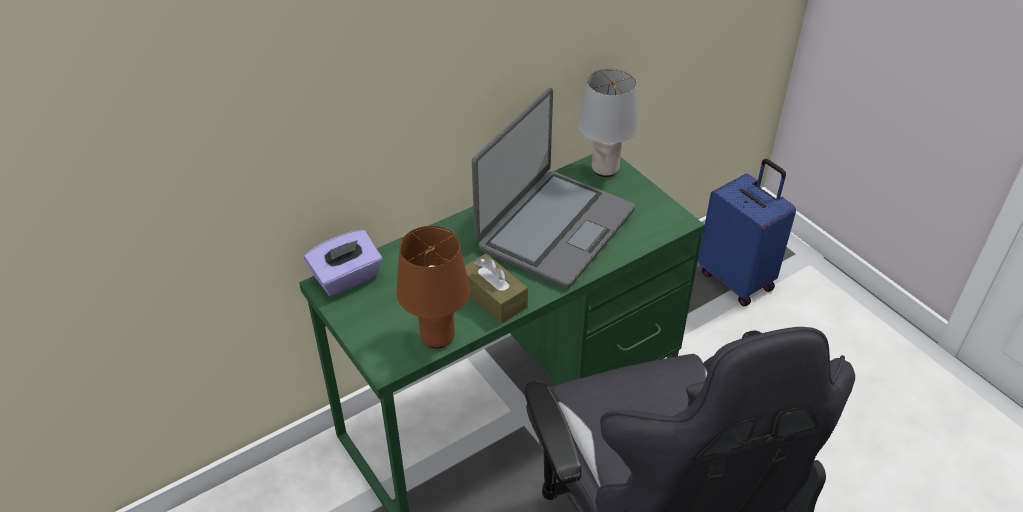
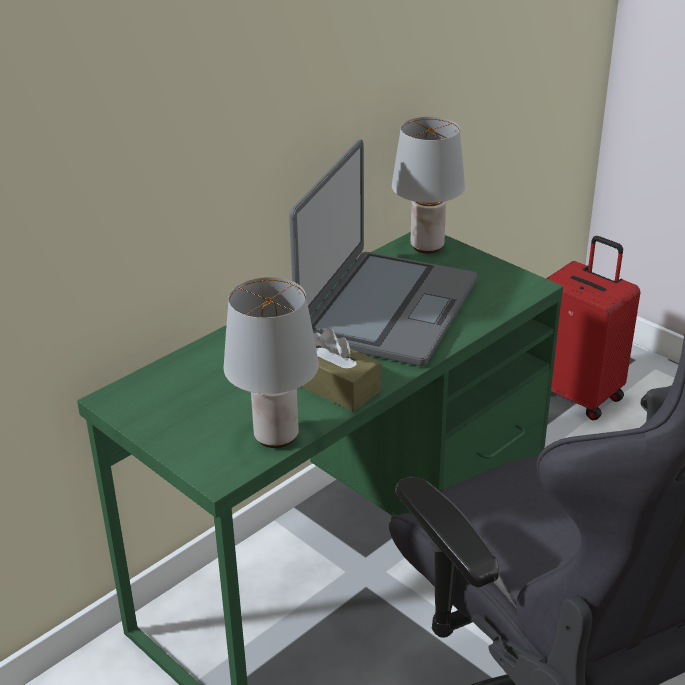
camera: 10 degrees left, 10 degrees down
purple tissue box [304,230,382,297] -> none
brown table lamp [396,226,470,349] -> grey table lamp [224,277,319,448]
blue suitcase [698,159,796,306] -> red suitcase [546,236,641,420]

